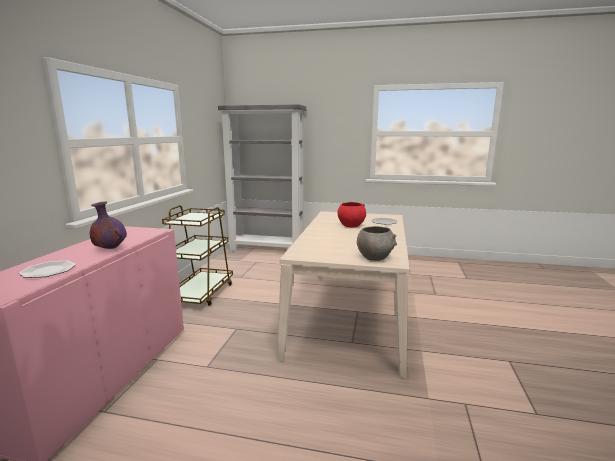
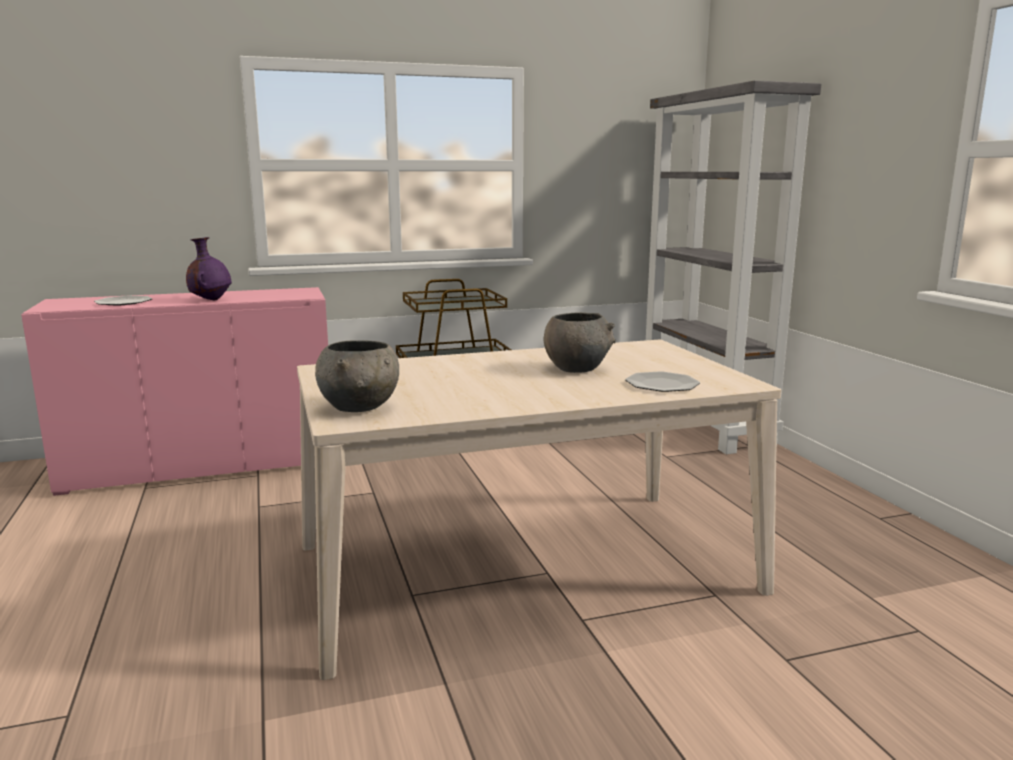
camera: 60 degrees right, 0 degrees up
red bowl [338,202,366,227] -> grey bowl [544,312,616,373]

